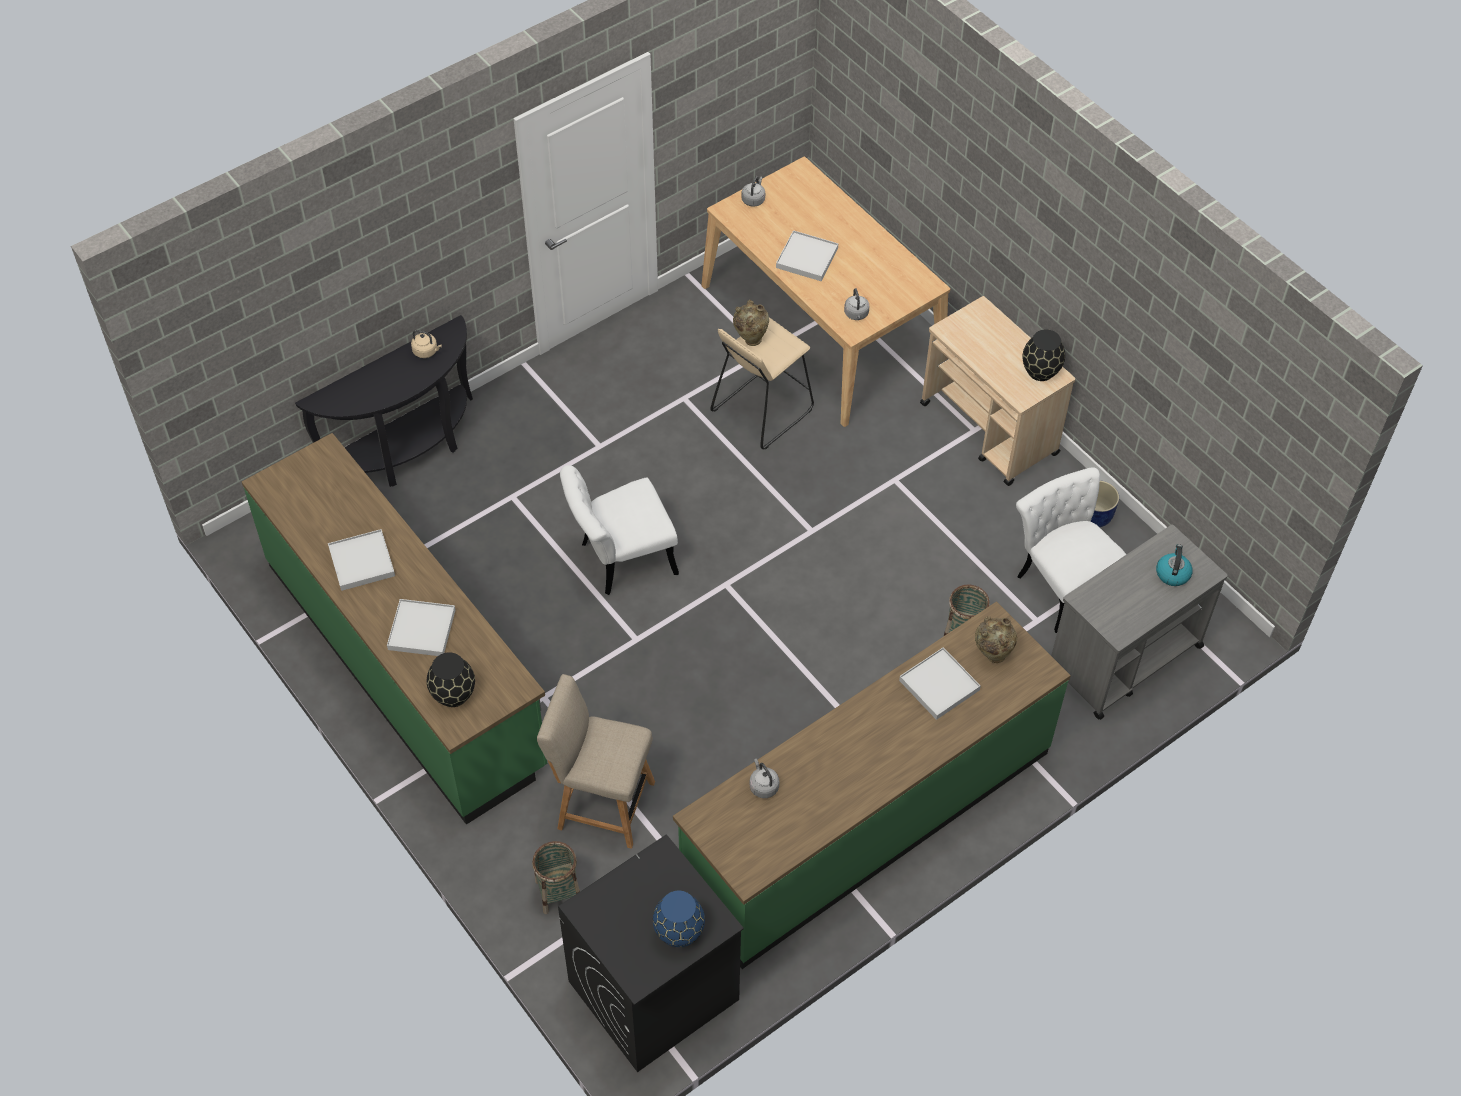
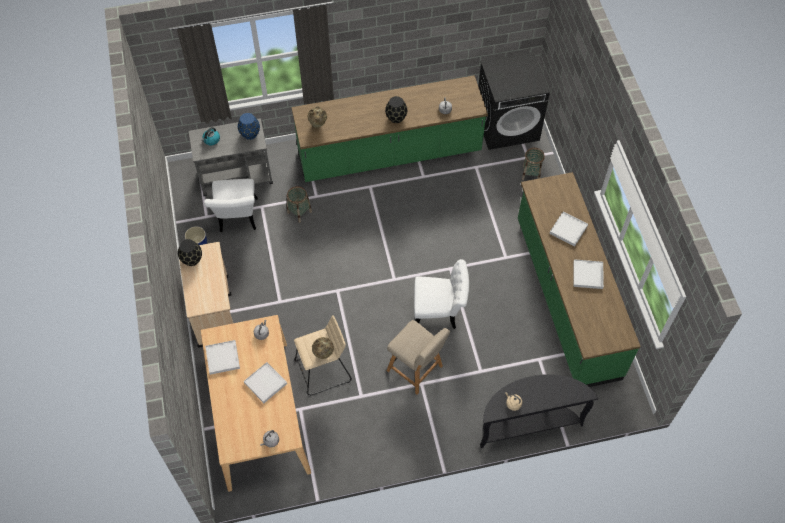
camera: 155 degrees left, 5 degrees up
black vase [427,652,475,707] -> black vase moved to [385,96,407,123]
beige chair [537,674,655,849] -> beige chair moved to [387,320,450,395]
blue vase [653,891,705,947] -> blue vase moved to [238,113,260,140]
white tray [899,647,981,720] -> white tray moved to [205,340,240,375]

